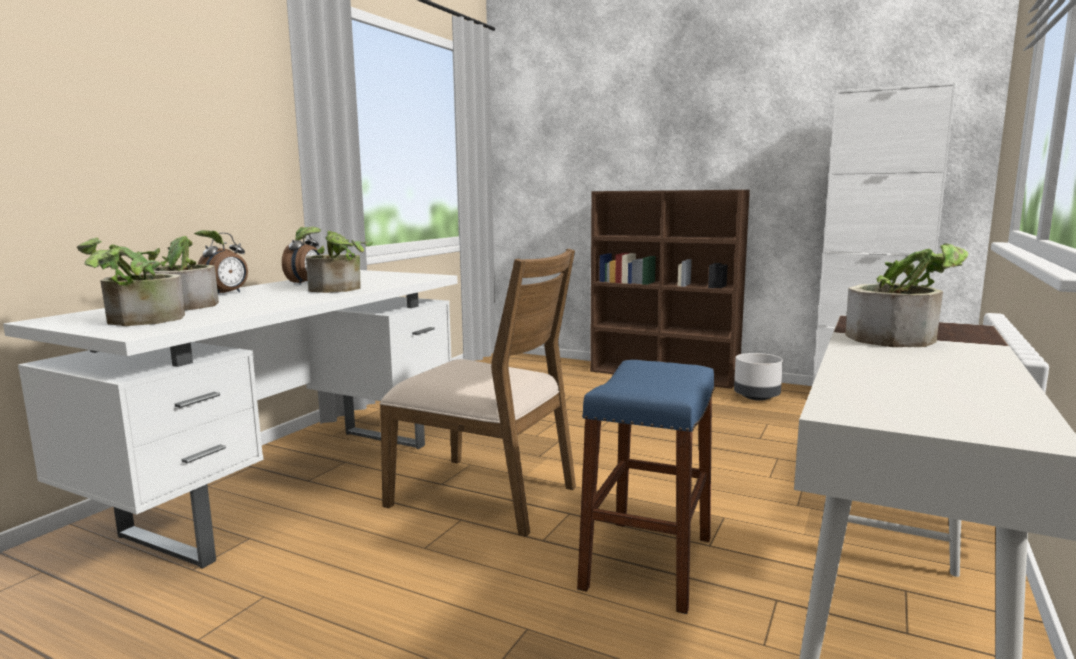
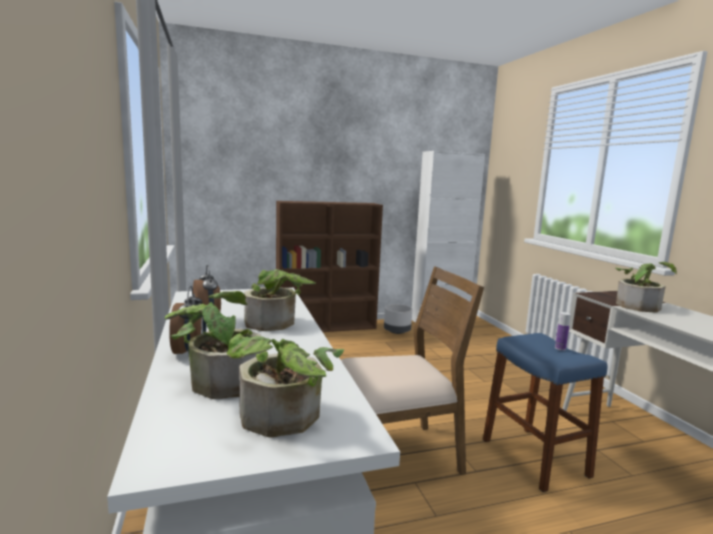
camera: 45 degrees left, 0 degrees up
none -> bottle [555,312,571,351]

